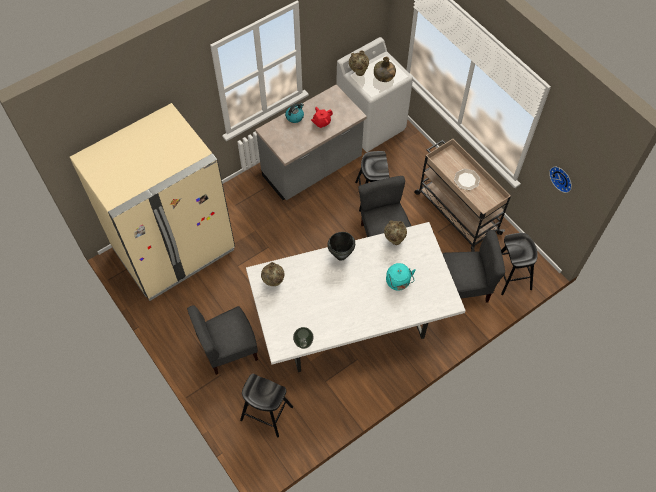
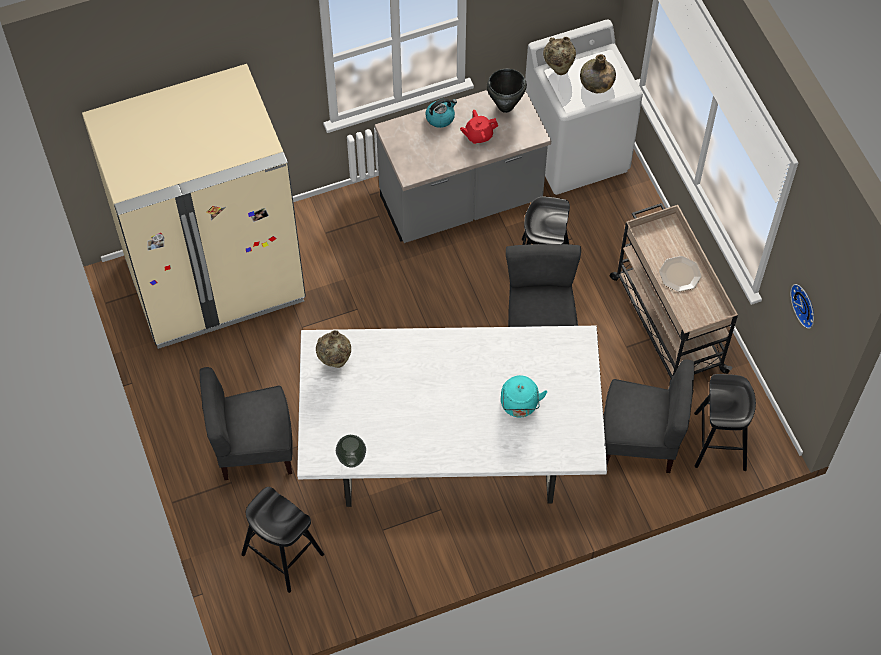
camera: 15 degrees right, 0 degrees up
black cooking pot [327,232,355,261] -> black cooking pot moved to [487,69,527,113]
beige vase [384,220,407,245] -> none

